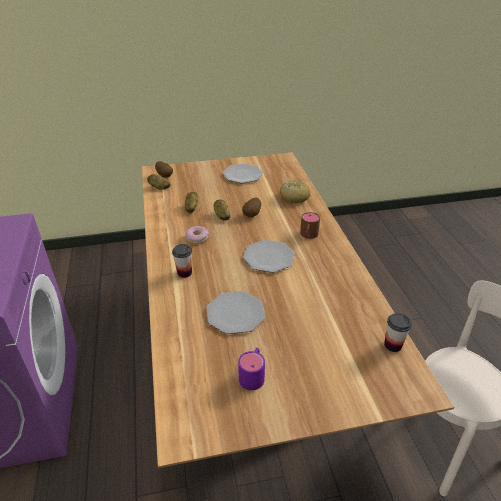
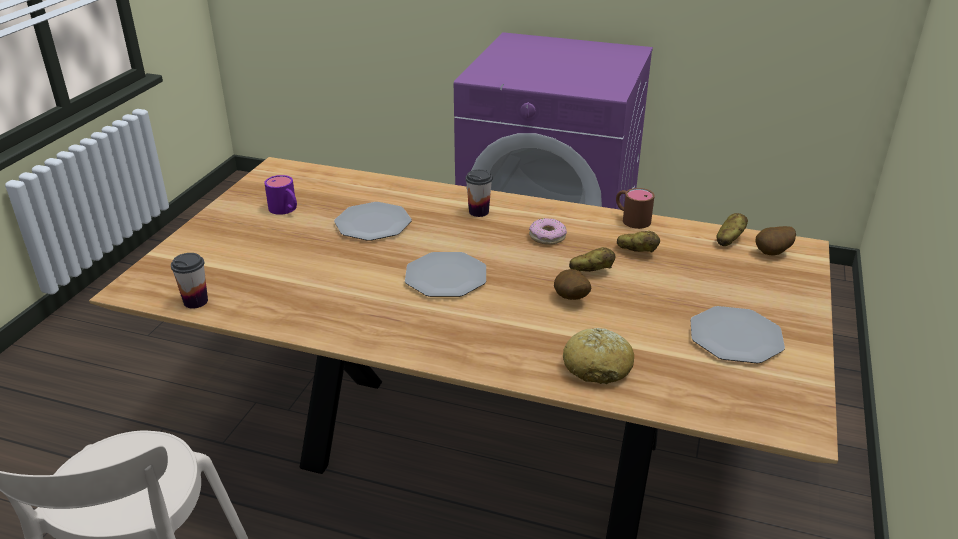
camera: 120 degrees right, 5 degrees down
brown mug [300,212,320,239] -> brown mug moved to [616,188,655,229]

